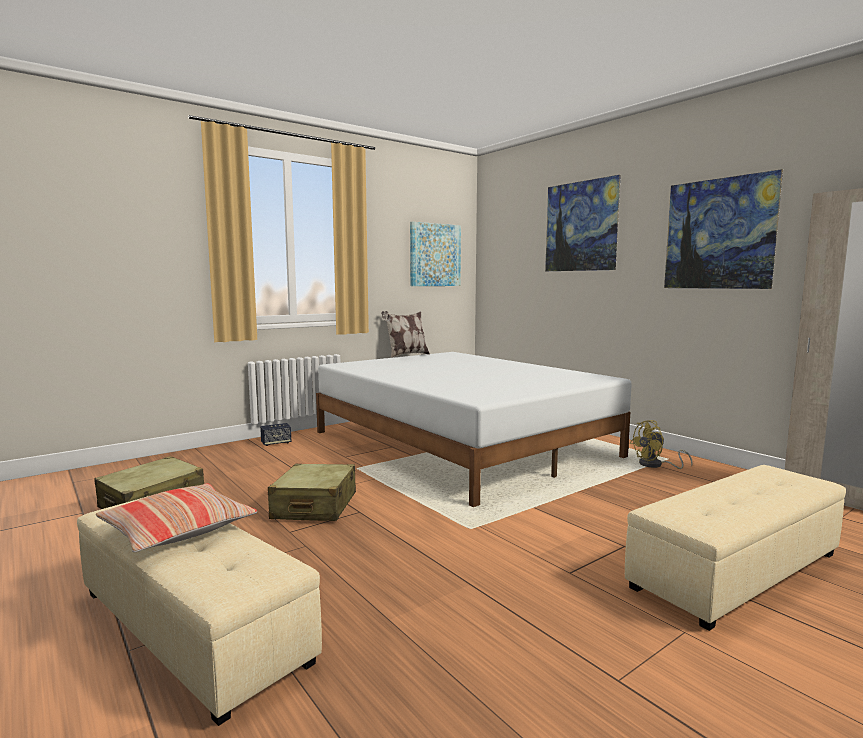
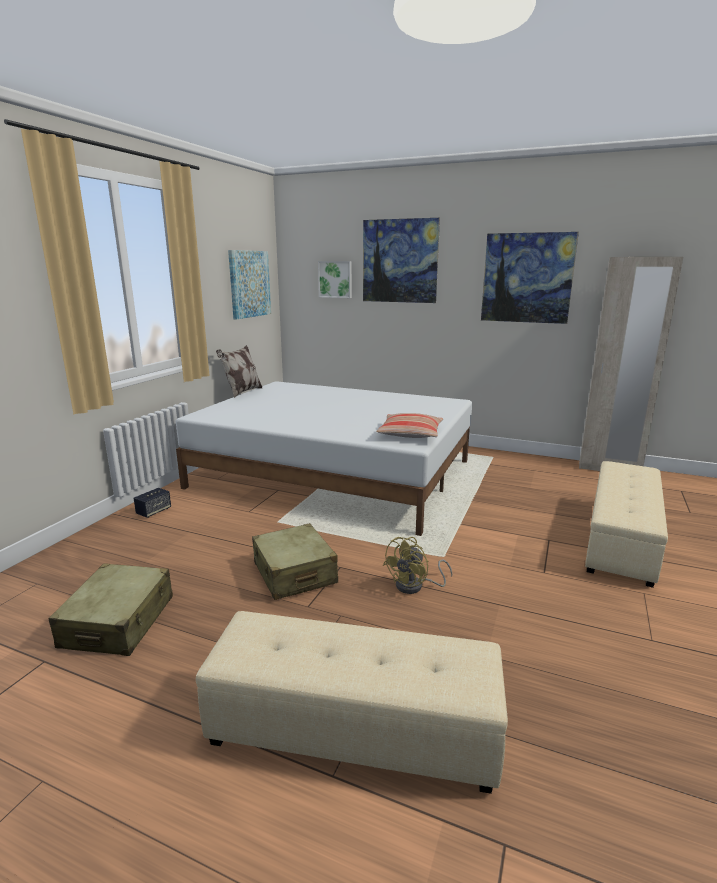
camera: 30 degrees left, 10 degrees up
pillow [96,483,257,552] -> pillow moved to [376,413,443,438]
yellow fan [630,420,693,469] -> yellow fan moved to [383,537,453,594]
none -> picture [318,261,352,298]

